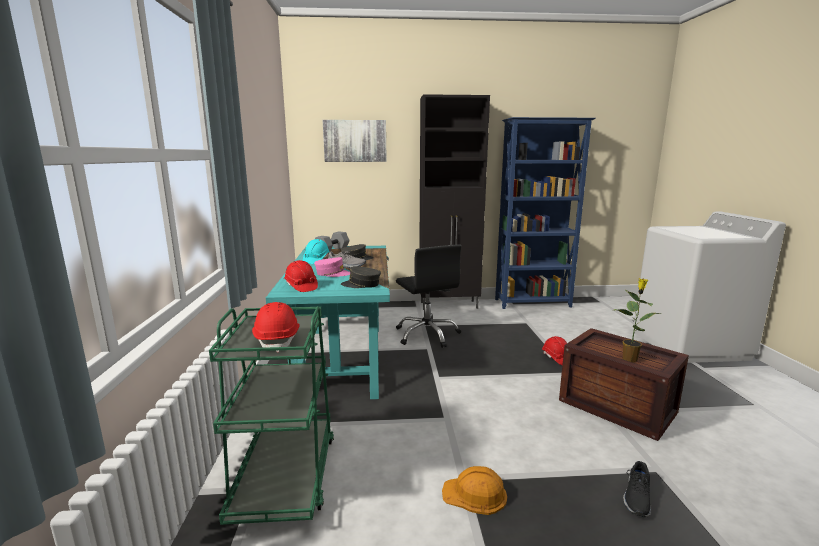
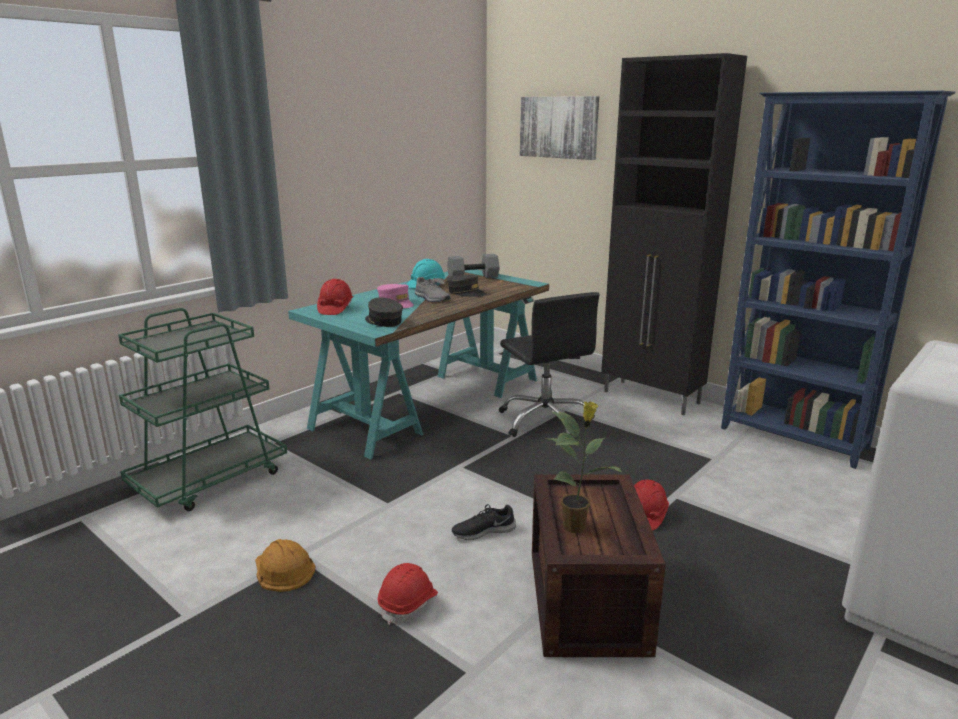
camera: 45 degrees right, 5 degrees up
red hard hat [252,302,300,352] -> red hard hat moved to [378,563,438,625]
black office chair [396,244,461,348] -> black office chair turned 45 degrees counterclockwise [499,292,600,439]
black shoe [623,461,651,517] -> black shoe moved to [452,504,516,540]

